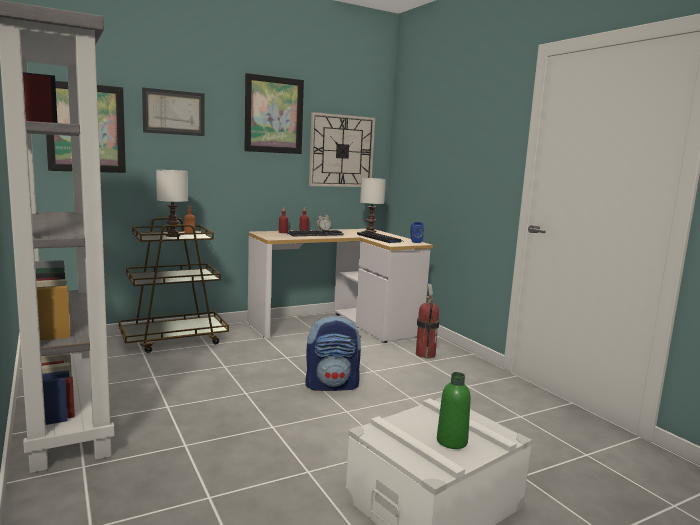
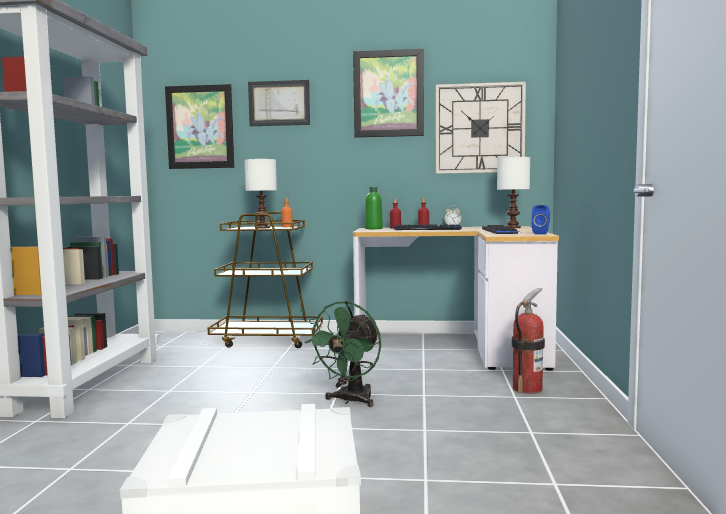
camera: 35 degrees right, 5 degrees down
backpack [305,316,362,391] -> green fan [305,301,381,407]
green bottle [437,372,471,449] -> green bottle moved to [365,187,383,229]

